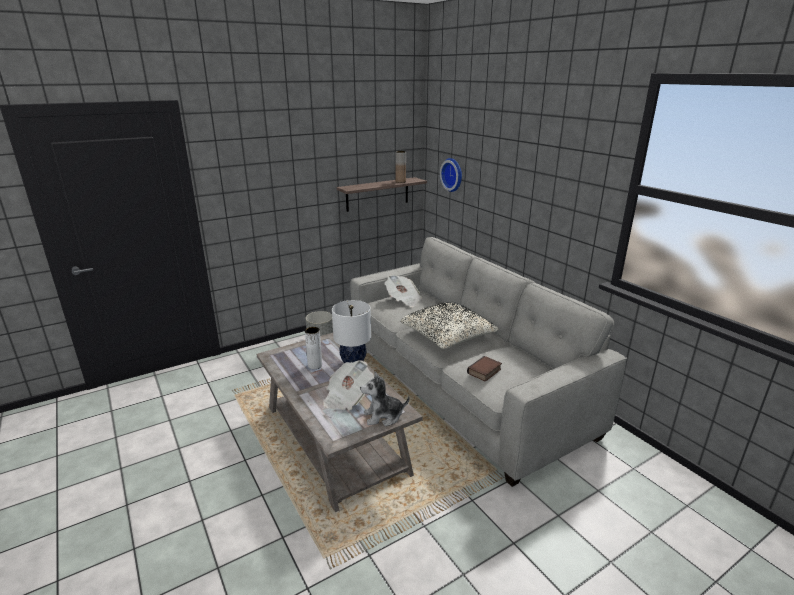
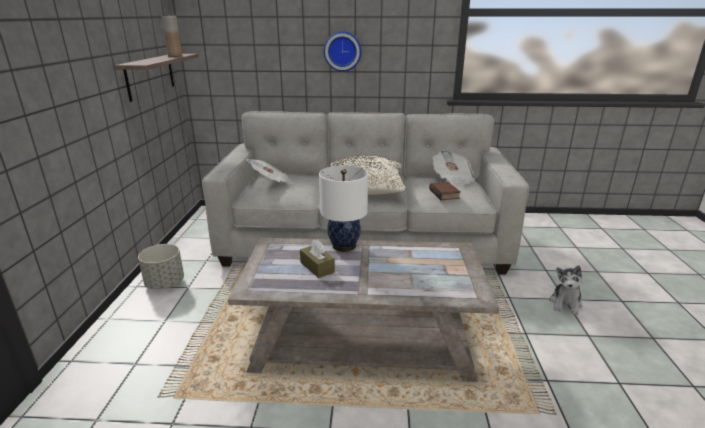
camera: 55 degrees left, 0 degrees up
white vase [305,327,322,369] -> brown tissue box [300,240,335,278]
newspaper [323,360,374,411] -> newspaper moved to [433,150,475,188]
plush toy [360,371,410,426] -> plush toy moved to [550,265,582,315]
wall clock [440,158,462,192] -> wall clock moved to [324,31,361,72]

